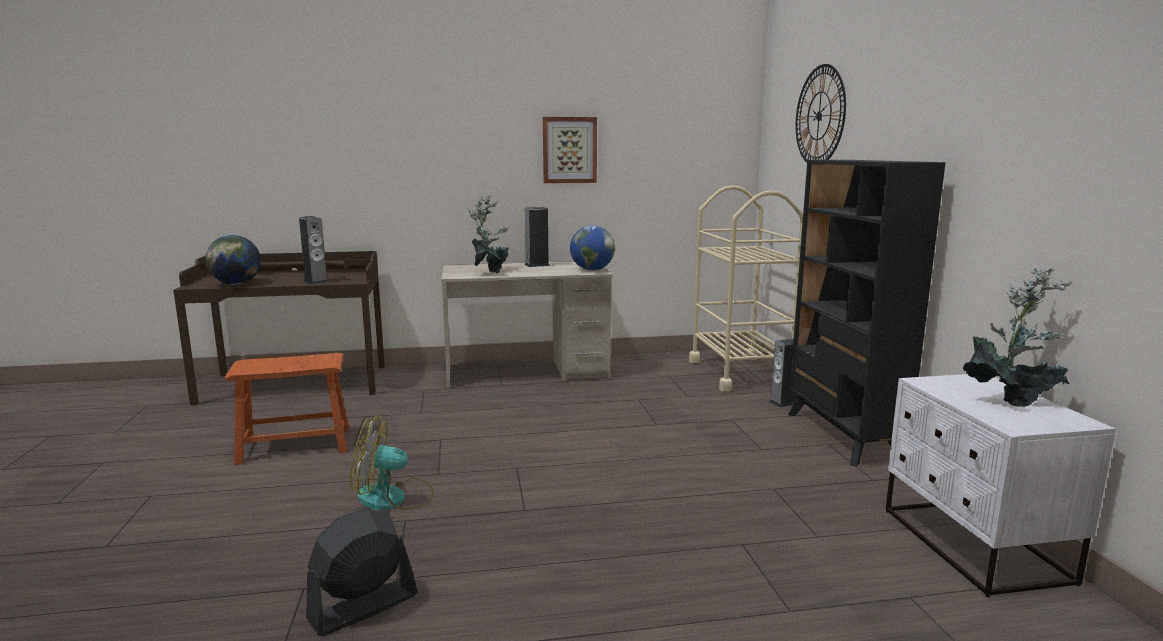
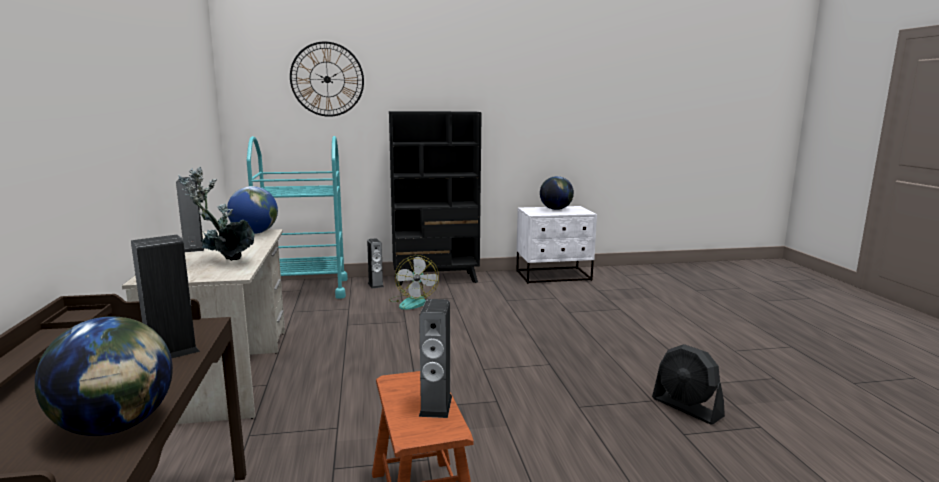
camera: 90 degrees left, 0 degrees up
fan [350,416,434,511] -> fan moved to [389,255,439,310]
picture [543,117,597,183] -> none
beige cart [689,185,803,392] -> turquoise cart [247,136,348,299]
potted plant [963,268,1072,407] -> globe [540,176,574,210]
none -> speaker [419,299,452,418]

